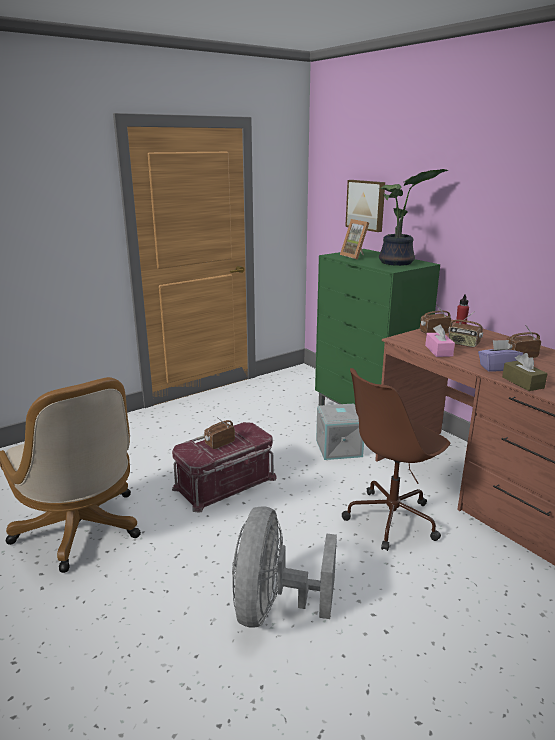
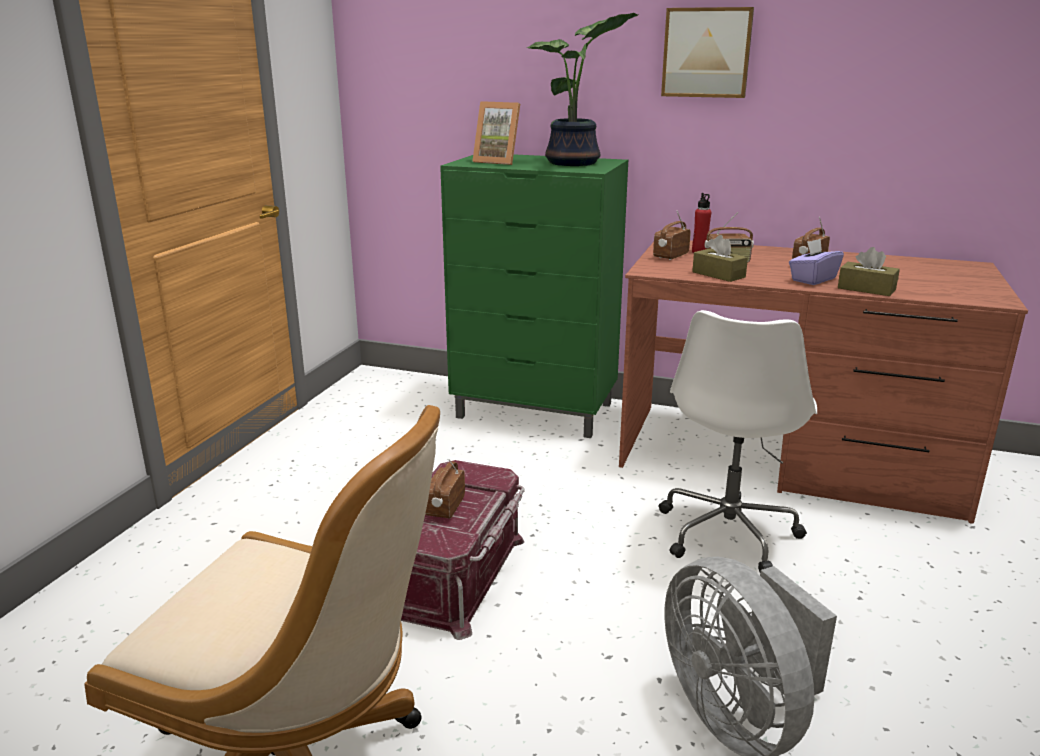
camera: 35 degrees left, 0 degrees up
grey storage box [316,404,364,460] -> none
brown office chair [342,368,450,551] -> white office chair [658,310,817,572]
picture [345,180,385,232] -> picture moved to [661,7,754,98]
pink tissue box [425,325,455,357] -> brown tissue box [692,235,748,282]

